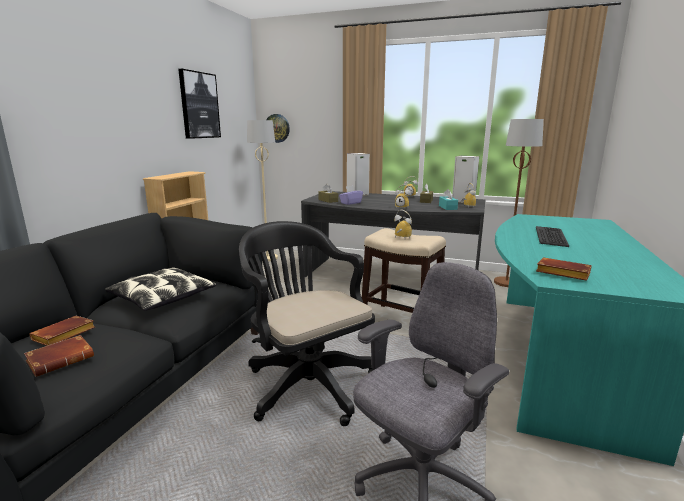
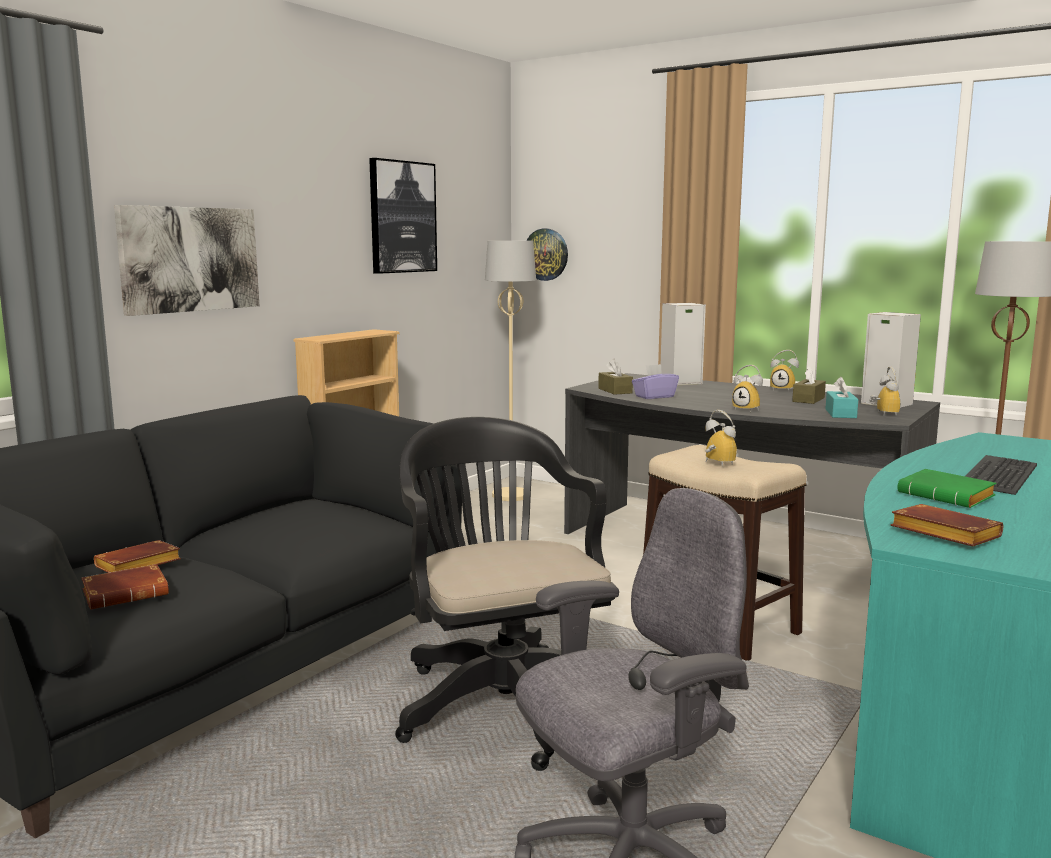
camera: 15 degrees right, 5 degrees down
pillow [105,267,216,311] -> none
none -> picture [114,205,260,316]
none -> green book [898,469,996,508]

